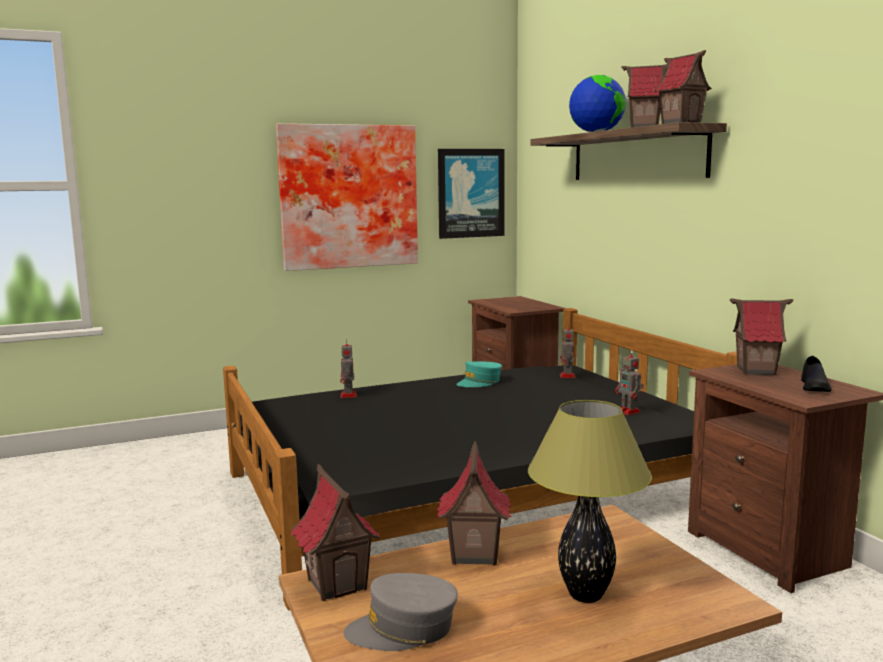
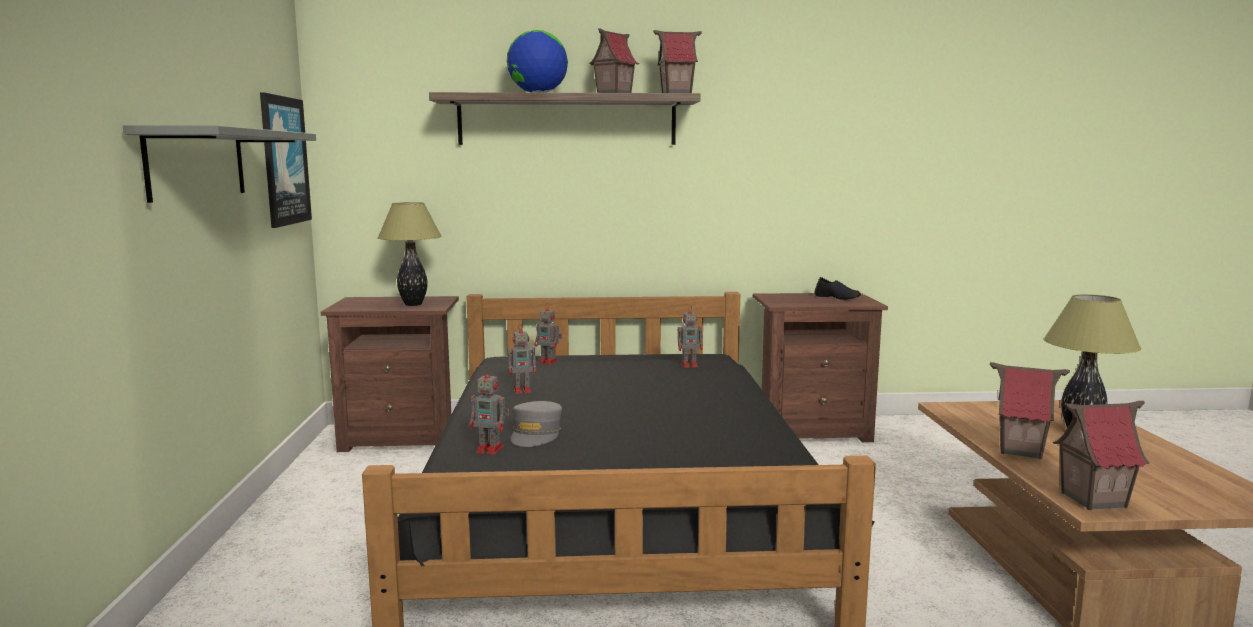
camera: 70 degrees left, 0 degrees up
picture [276,123,418,271] -> grey shelf [123,125,316,203]
grey cap [344,573,458,651] -> grey cap moved to [511,401,562,447]
turquoise cap [456,362,502,387] -> toy robot [508,324,537,394]
toy house [730,299,793,375] -> none
none -> table lamp [378,202,442,306]

